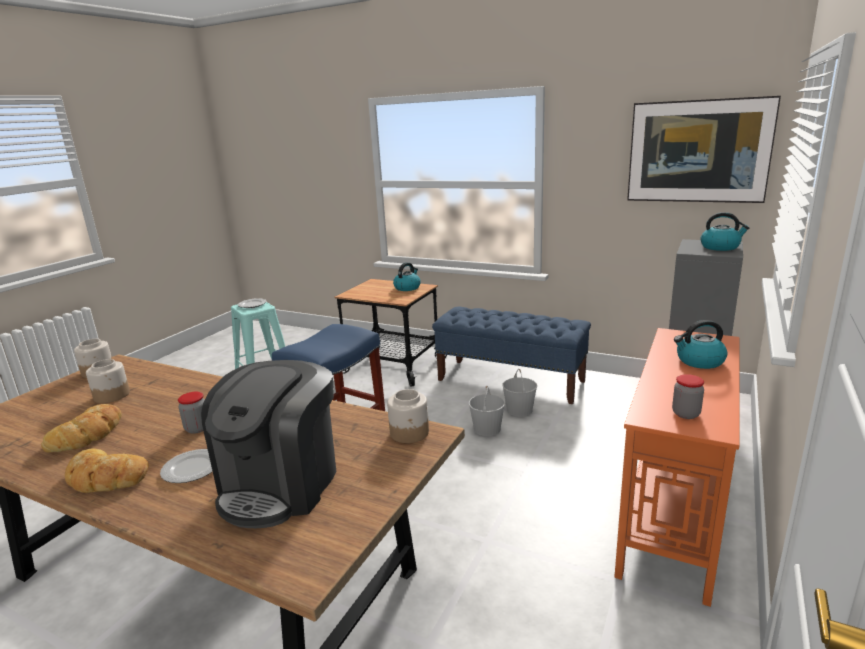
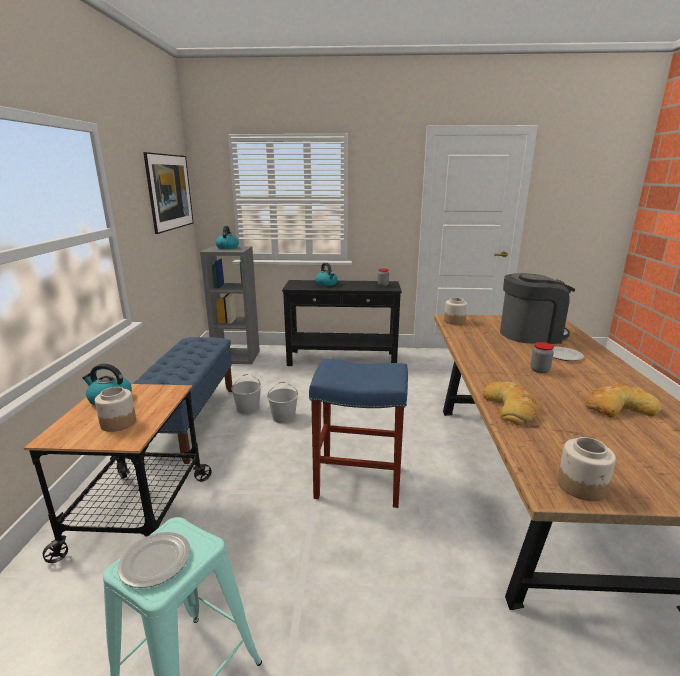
camera: 115 degrees left, 0 degrees up
bread [65,449,149,493] -> bread moved to [483,381,538,425]
jar [86,359,130,403] -> jar moved to [95,387,136,432]
orange console table [614,328,739,607] -> black console table [282,280,402,366]

